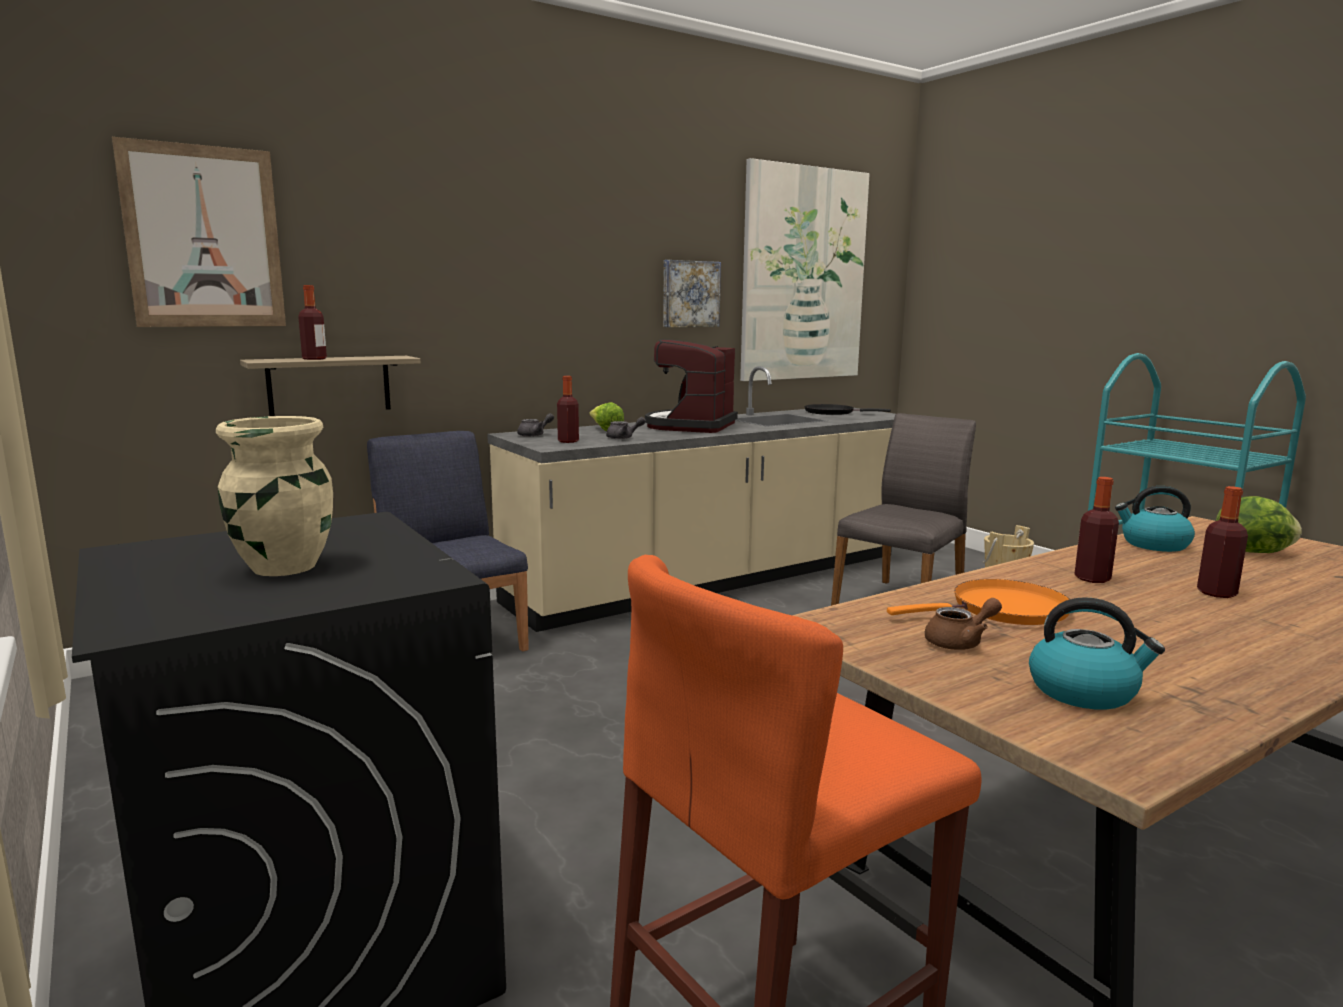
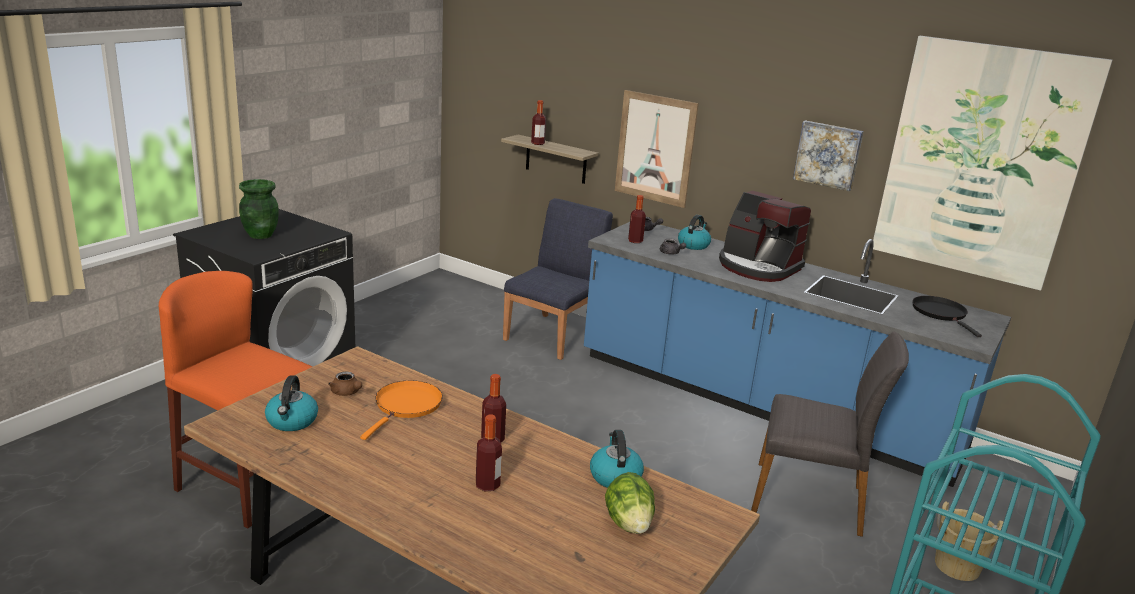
camera: 65 degrees right, 10 degrees up
picture [112,137,286,327] -> picture moved to [615,90,699,208]
beige vase [216,416,333,576] -> green vase [239,179,279,239]
beige counter [487,366,896,632] -> blue counter [584,222,1011,487]
lettuce [589,402,624,432] -> kettle [678,215,711,250]
coffee machine [645,339,738,433] -> coffee machine turned 135 degrees counterclockwise [719,191,811,282]
orange frying pan [887,579,1070,625] -> orange frying pan turned 120 degrees counterclockwise [360,381,443,440]

